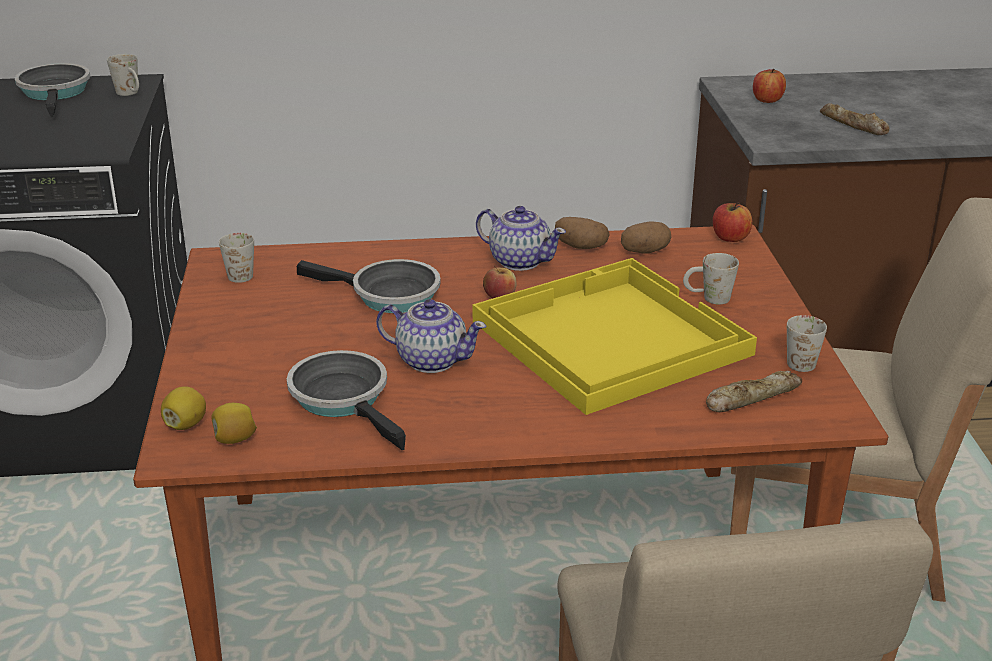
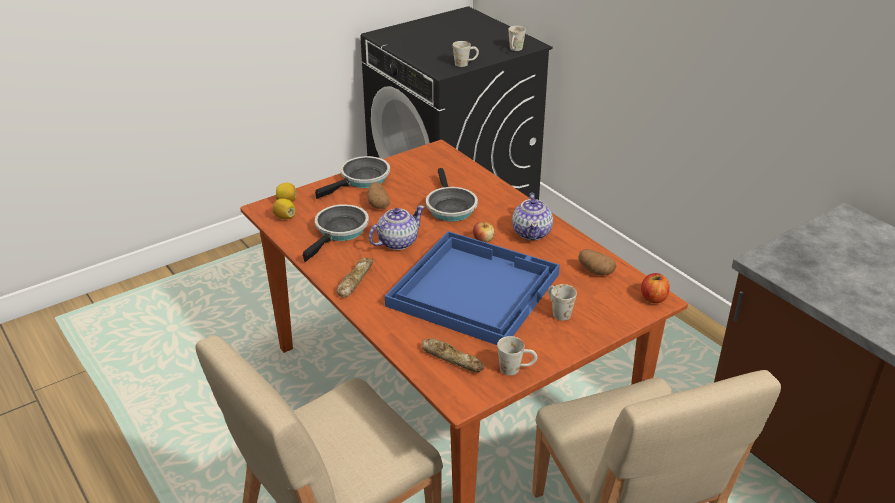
camera: 60 degrees right, 5 degrees up
frying pan [15,63,90,117] -> frying pan moved to [315,156,390,199]
white mug [219,233,254,283] -> white mug moved to [453,41,479,67]
teapot [376,299,486,373] -> teapot turned 120 degrees counterclockwise [369,205,425,250]
yellow tray [472,258,757,415] -> blue tray [385,231,560,345]
potato [555,217,609,249] -> potato moved to [367,182,390,209]
apple [753,69,786,103] -> none
bread [820,103,890,135] -> bread moved to [337,258,373,297]

